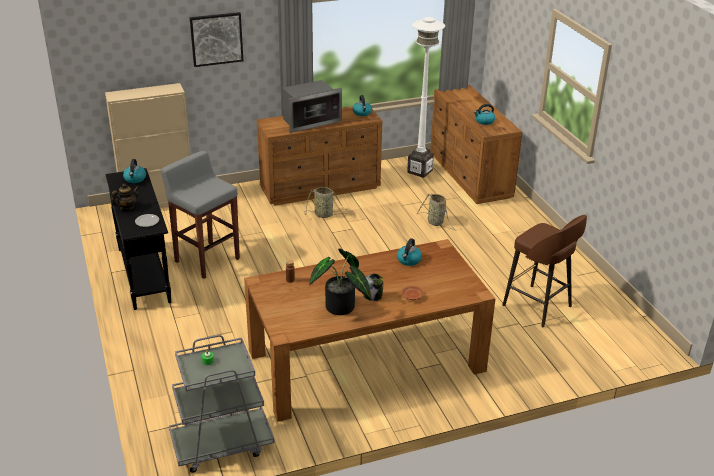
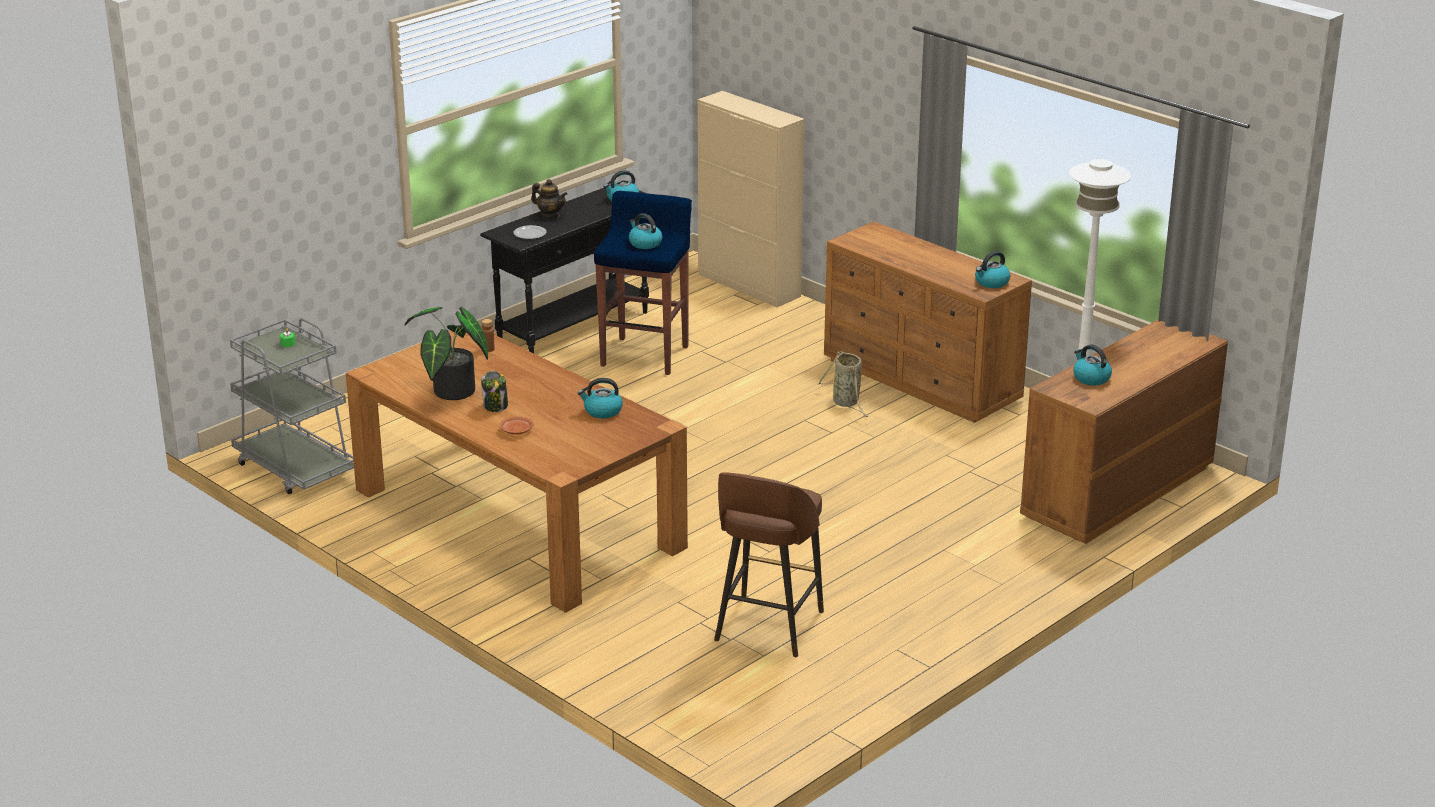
camera: 65 degrees right, 5 degrees down
grey stool [160,151,240,279] -> blue stool [594,191,692,375]
picture [190,12,243,67] -> none
microwave [282,80,342,133] -> none
basket [416,193,456,231] -> none
none -> kettle [629,213,662,249]

